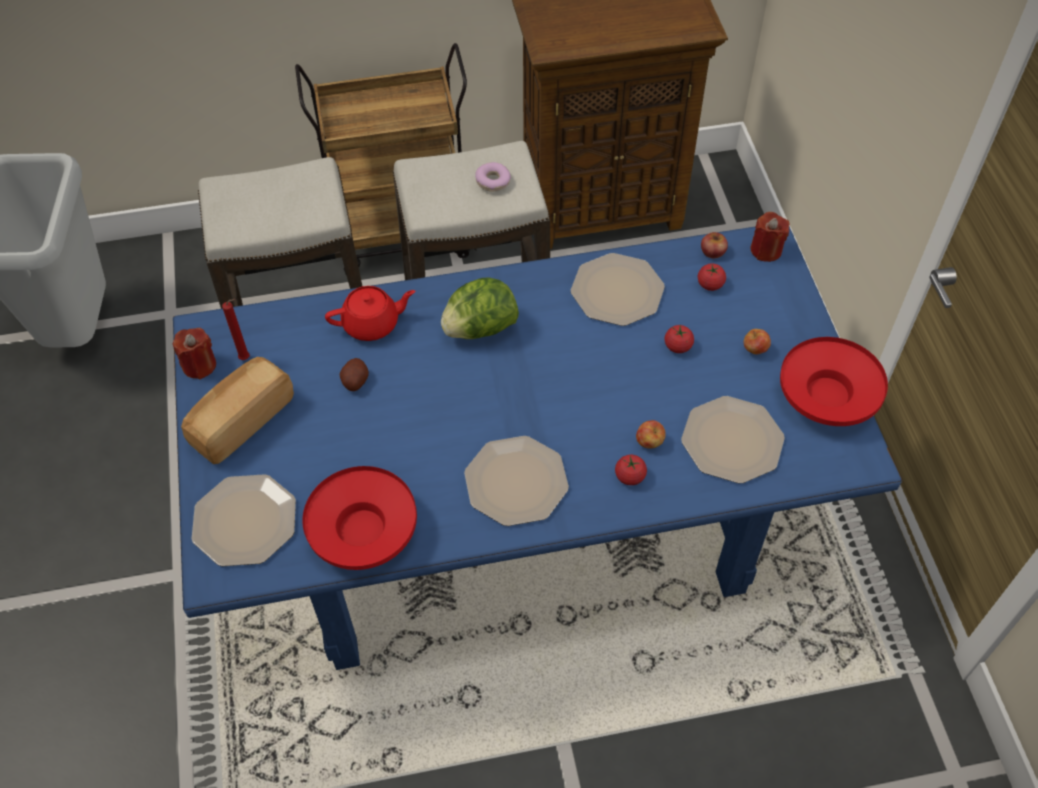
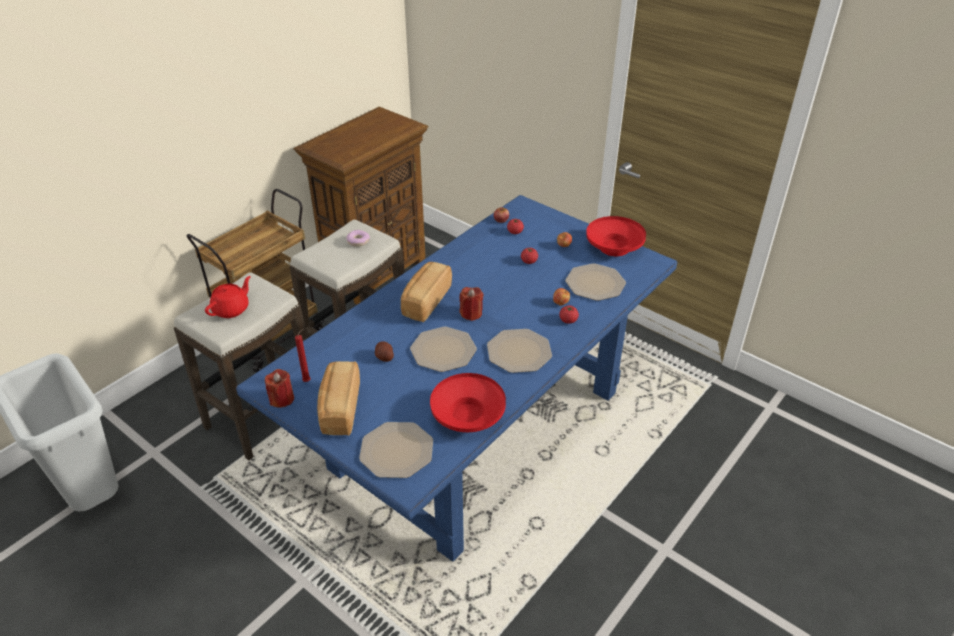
camera: 40 degrees left, 15 degrees down
red teapot [325,286,415,341] -> red teapot moved to [205,276,251,318]
lettuce [441,277,519,339] -> bread [401,262,452,323]
plate [571,253,665,326] -> plate moved to [410,327,477,372]
red candle [751,212,789,262] -> red candle moved to [460,287,483,321]

